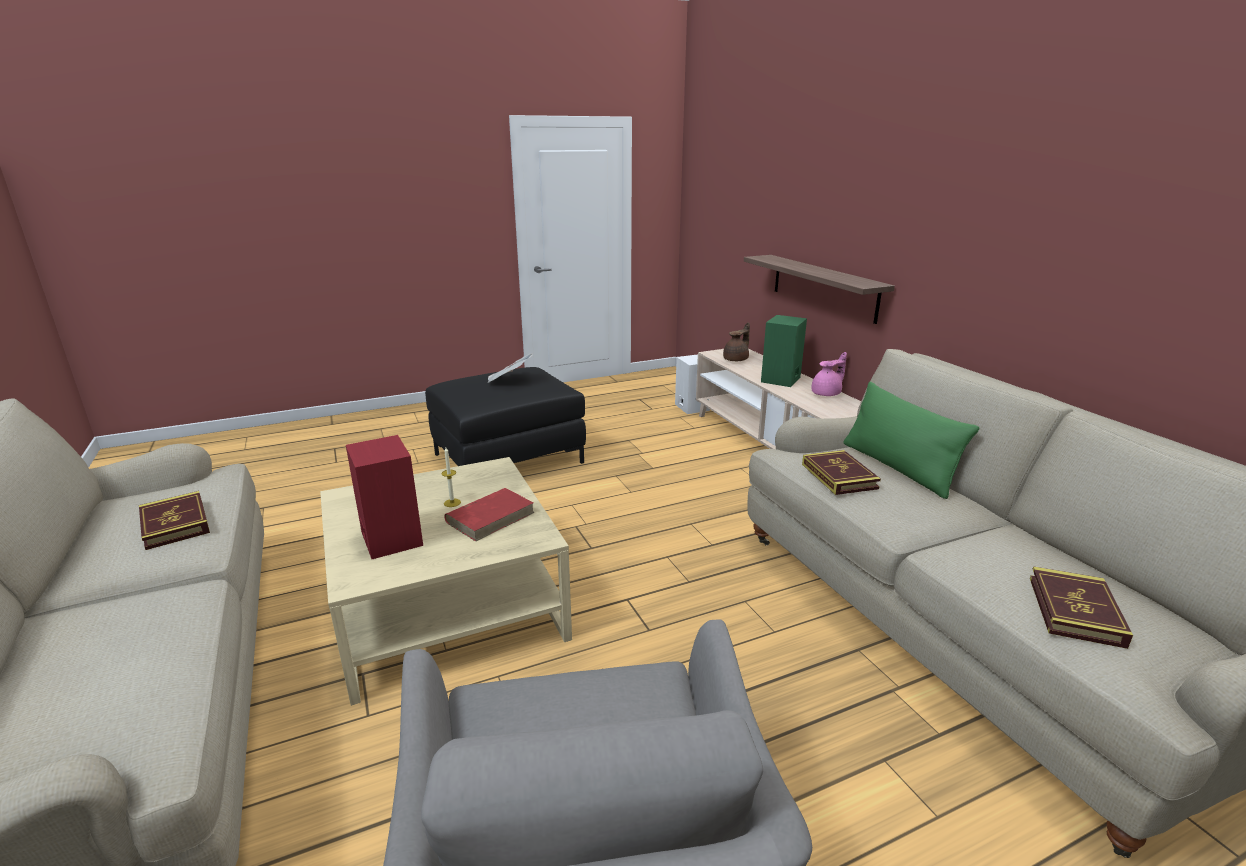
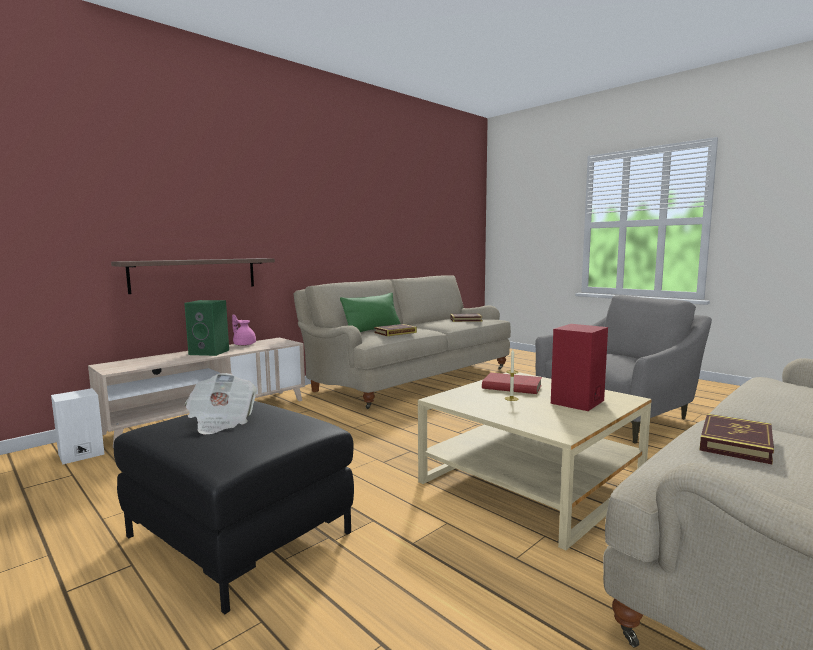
camera: 110 degrees left, 15 degrees down
brown teapot [723,322,750,361] -> none

